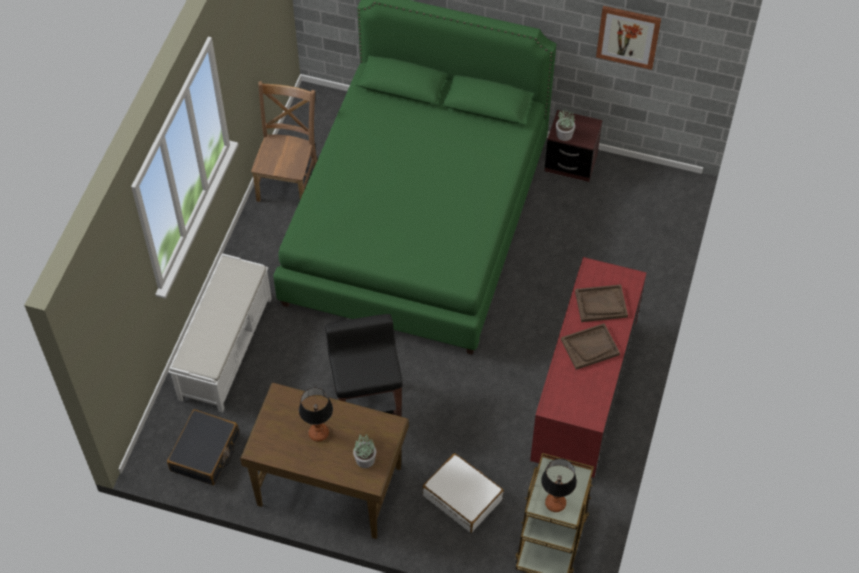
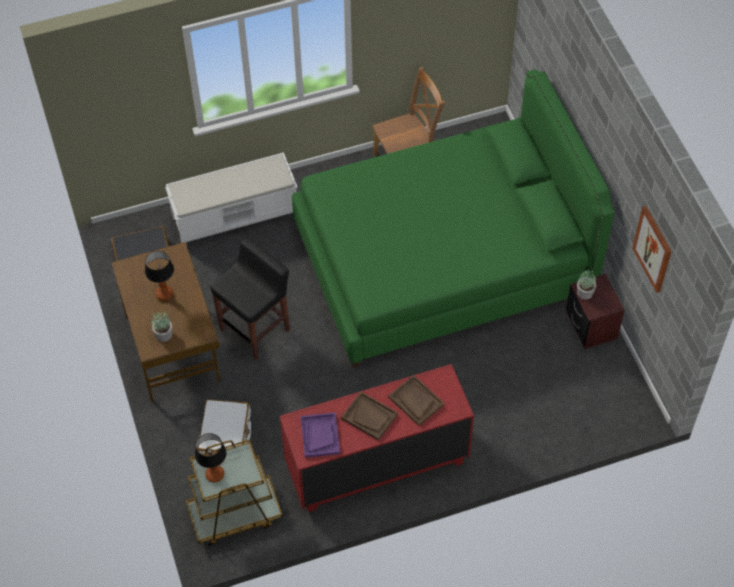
camera: 55 degrees right, 0 degrees up
none -> purple tray [300,412,340,458]

